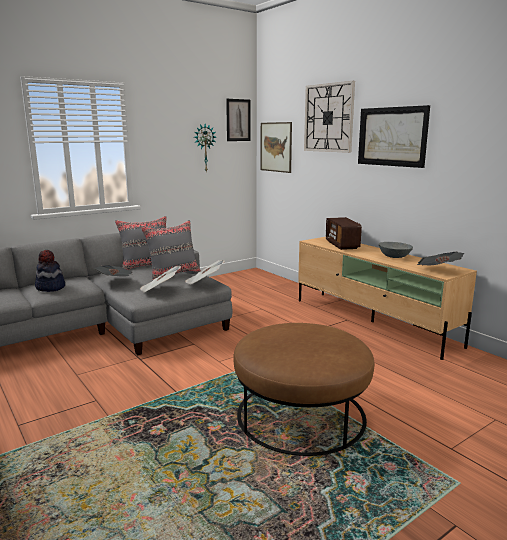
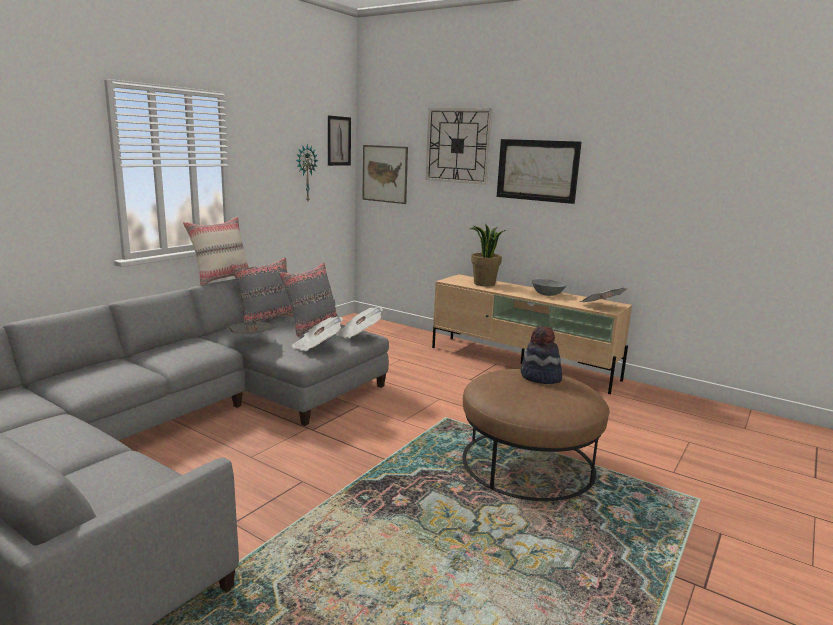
camera: 20 degrees left, 0 degrees up
hat [35,250,65,292] -> hat moved to [521,326,562,384]
radio [326,217,362,250] -> potted plant [470,224,506,286]
none -> beige pillow [183,217,249,286]

